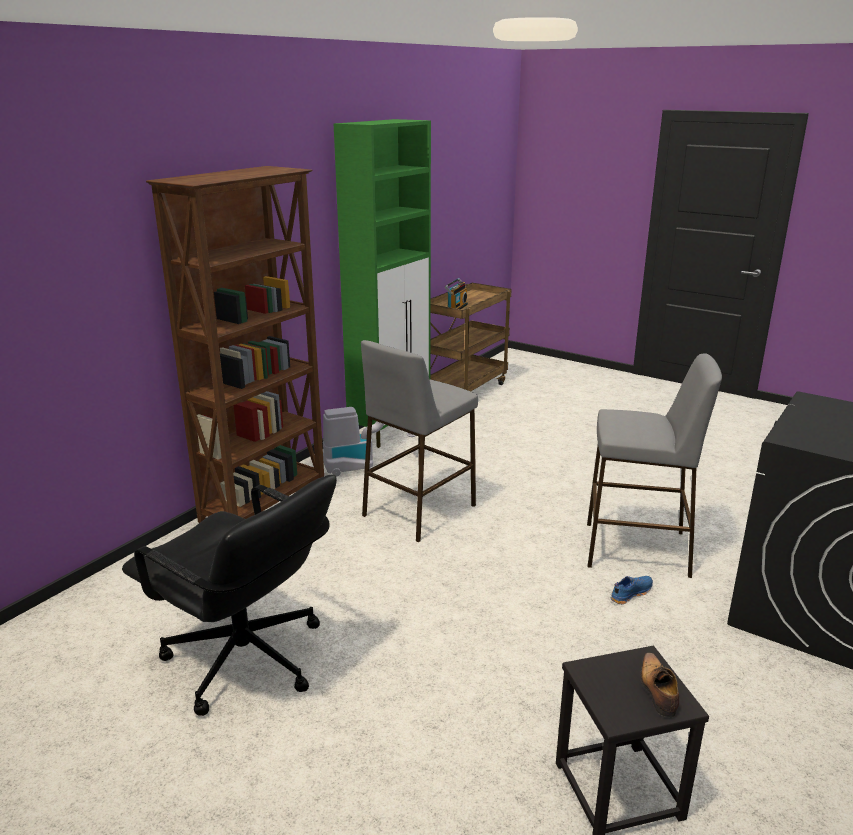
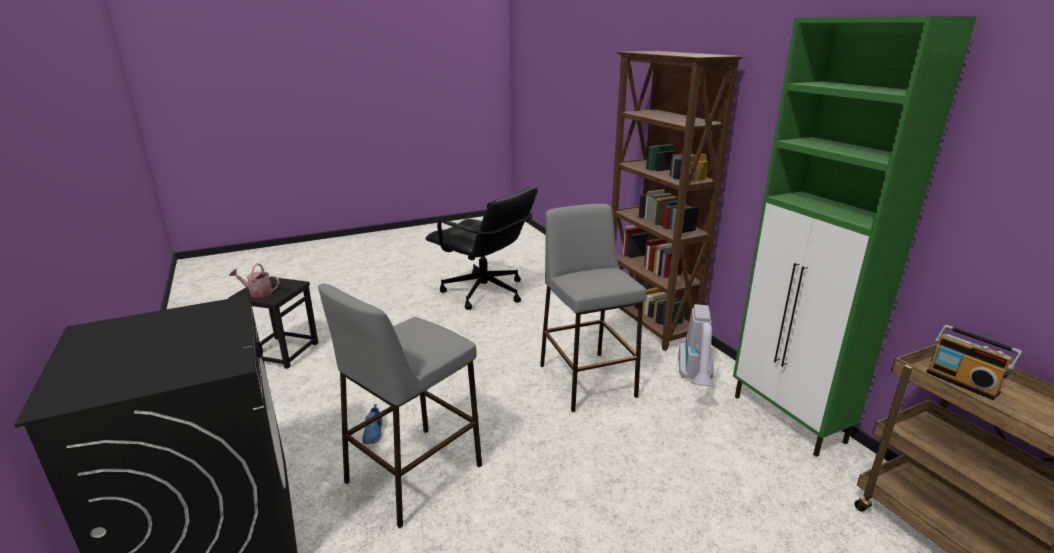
camera: 120 degrees right, 0 degrees up
black office chair [122,475,337,716] -> black office chair turned 120 degrees counterclockwise [426,186,538,310]
shoe [641,653,679,717] -> watering can [229,263,280,298]

